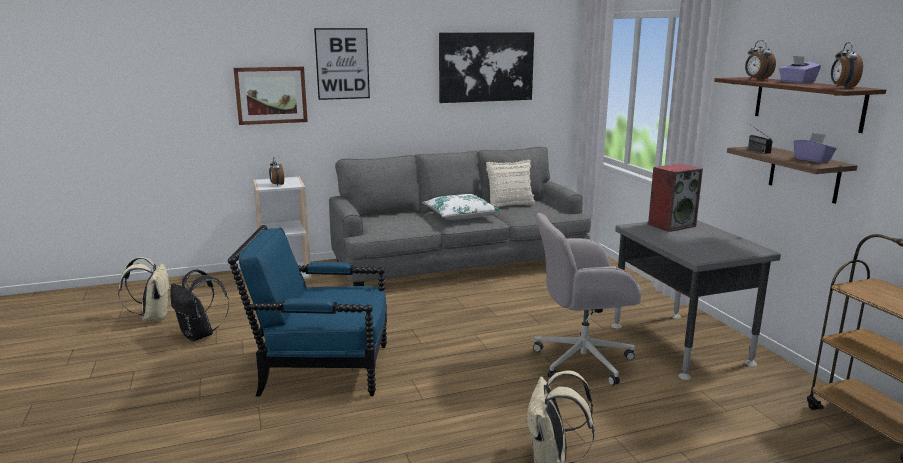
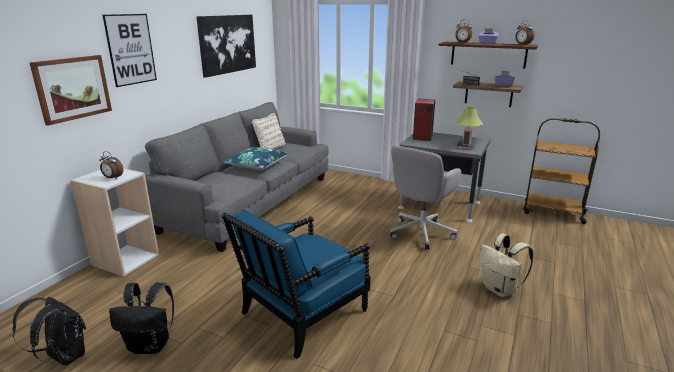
camera: 45 degrees left, 5 degrees up
beige backpack [118,257,171,321] -> black backpack [13,297,86,366]
white pillow [423,194,501,220] -> blue pillow [223,147,290,170]
none -> table lamp [455,107,483,149]

